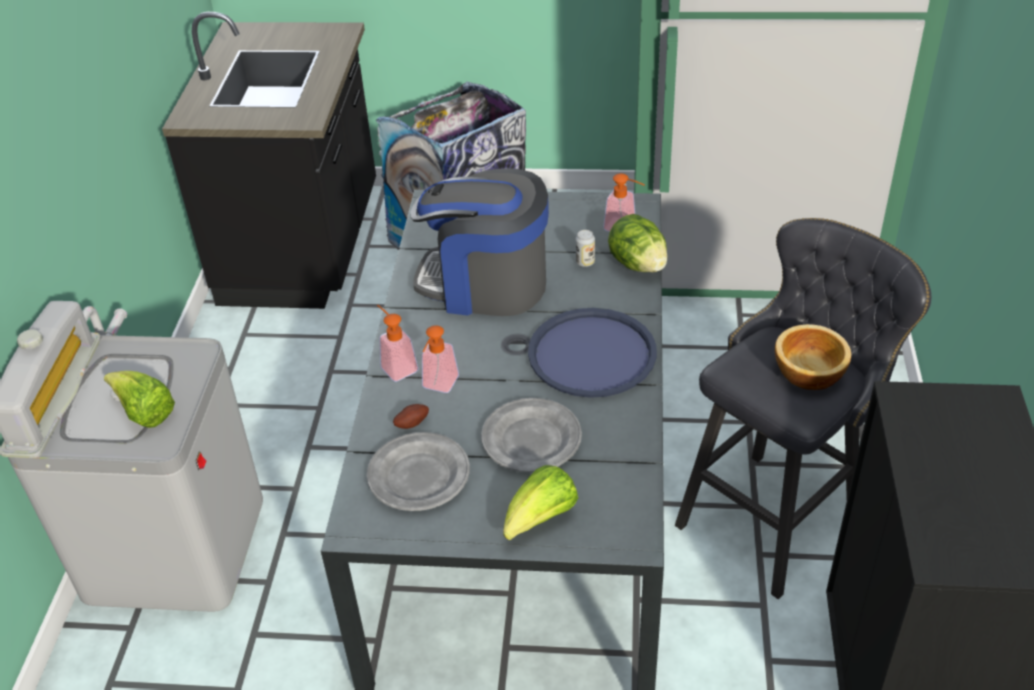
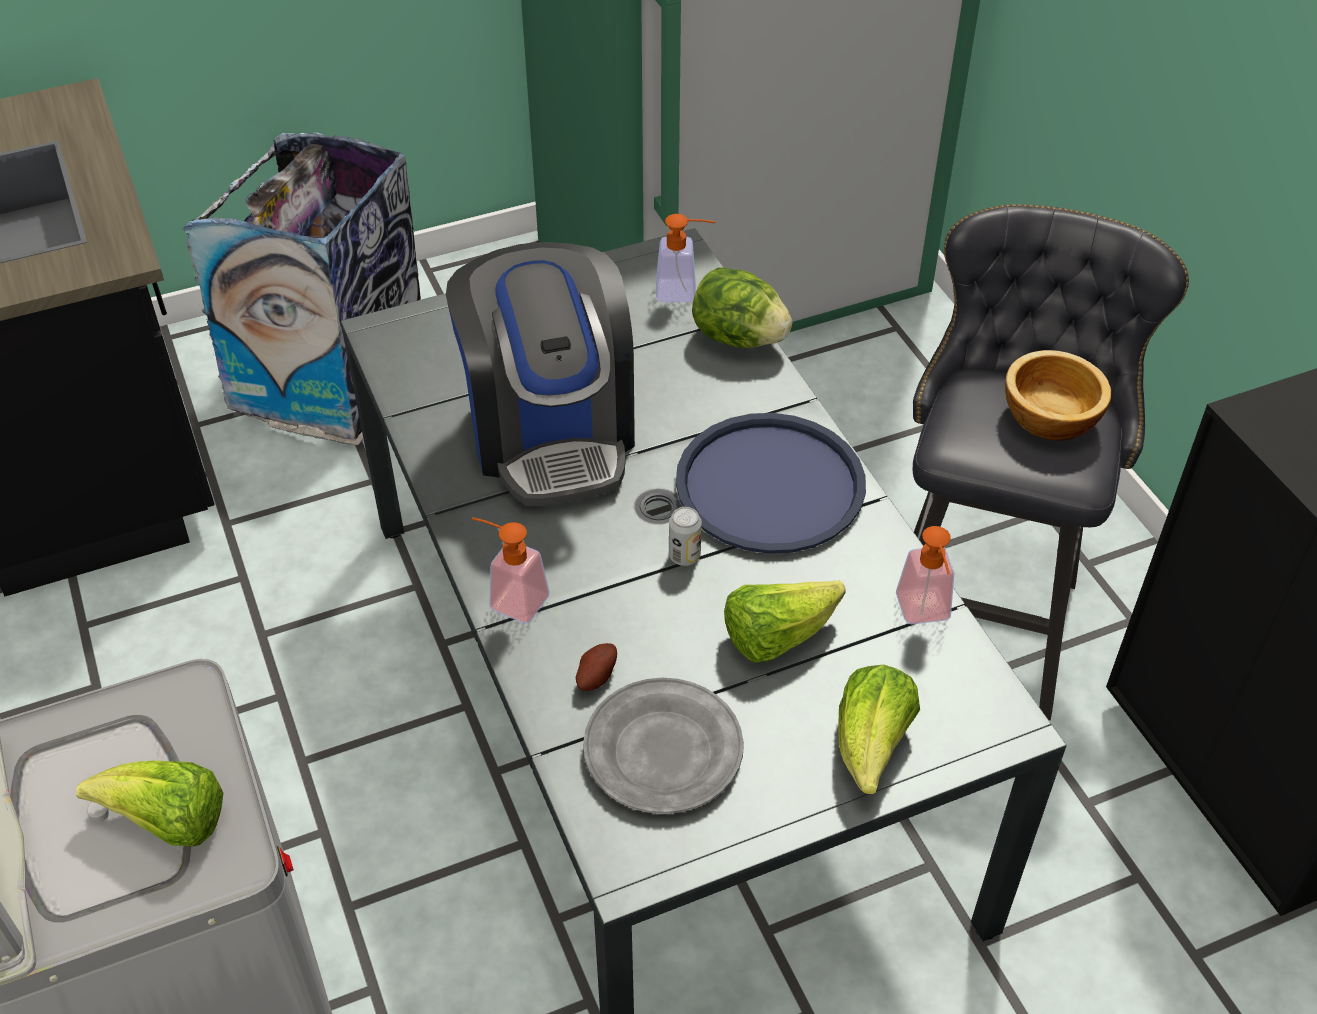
camera: 30 degrees left, 5 degrees up
coffee machine [410,168,549,316] -> coffee machine turned 90 degrees counterclockwise [446,242,635,506]
soap dispenser [422,325,459,393] -> soap dispenser moved to [896,526,954,624]
grey plate [481,398,582,472] -> lettuce [724,581,846,663]
can [576,230,595,267] -> can moved to [669,507,702,566]

